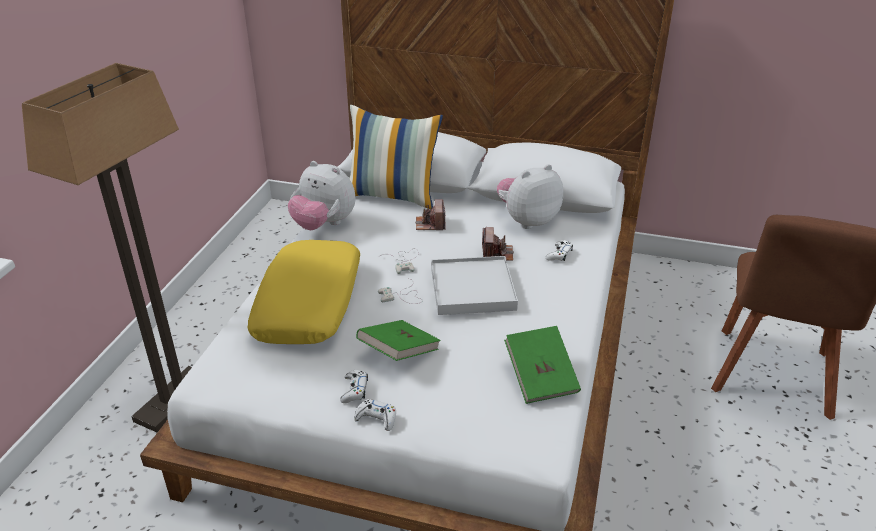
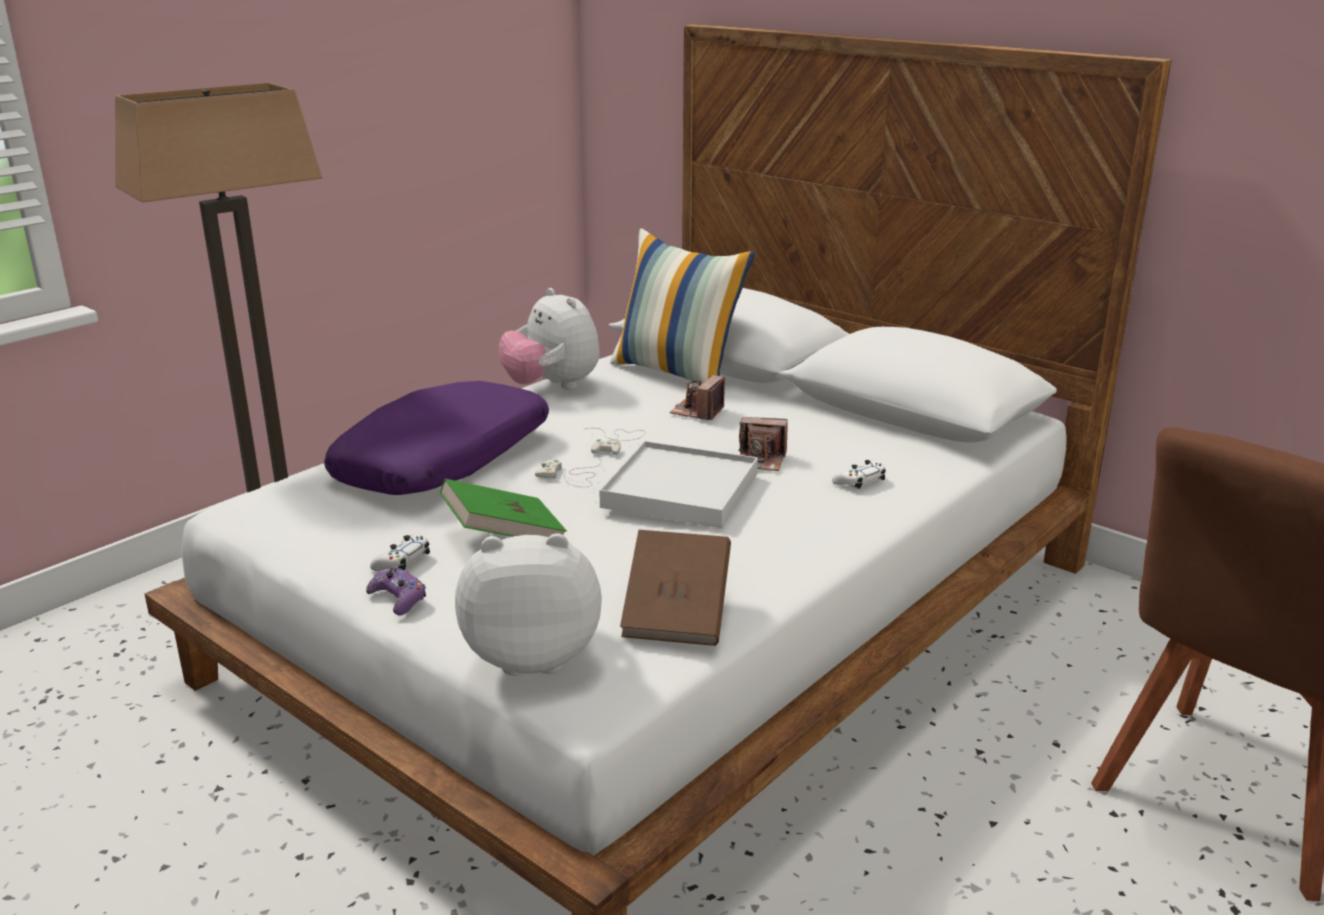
camera: 25 degrees right, 10 degrees down
yellow pillow [248,240,360,344] -> purple pillow [324,381,549,495]
white game controller [354,399,396,431] -> purple game controller [366,568,426,615]
camera [482,227,514,261] -> camera turned 75 degrees clockwise [738,417,788,471]
plush toy [497,164,563,229] -> plush toy moved to [455,533,602,676]
green book [504,326,581,404] -> brown book [620,530,731,646]

